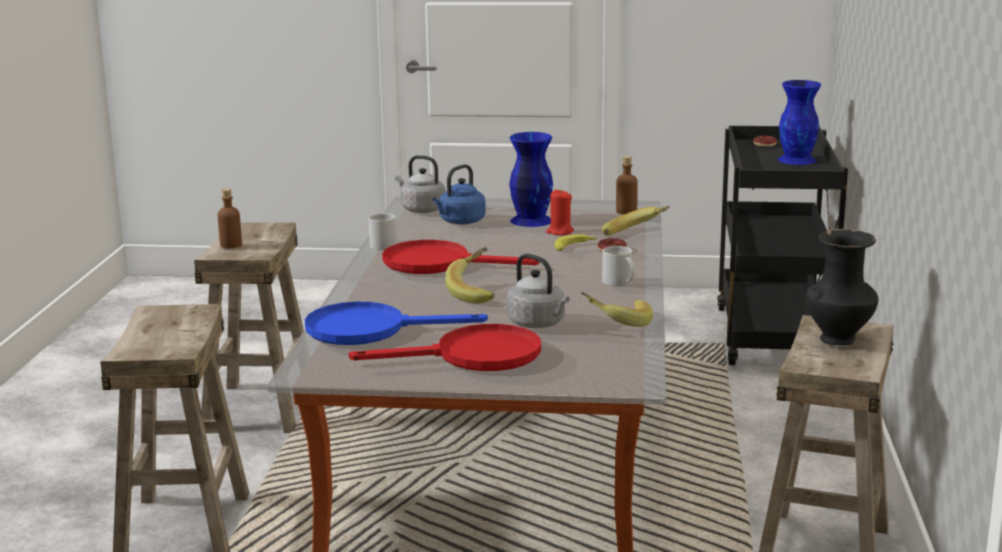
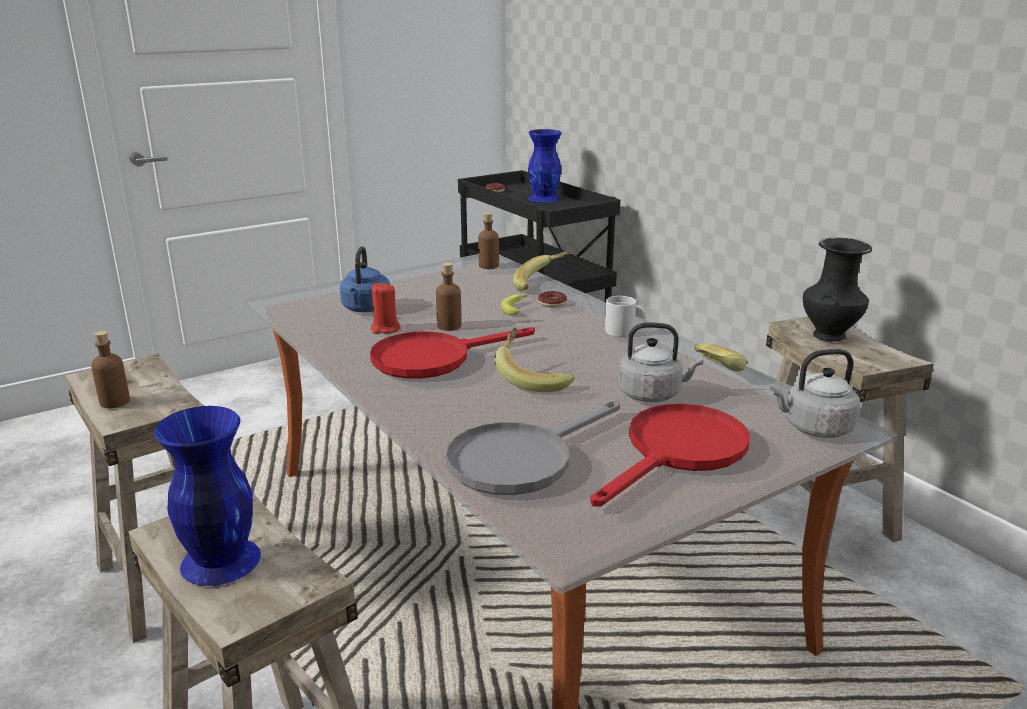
camera: 40 degrees left, 5 degrees up
blue frying pan [305,302,488,345] -> grey frying pan [446,400,620,495]
white mug [369,213,397,250] -> none
grey kettle [395,155,445,213] -> grey kettle moved to [770,349,860,438]
blue vase [509,132,553,227] -> blue vase moved to [154,406,261,586]
red candle [546,189,574,235] -> red candle moved to [370,282,401,334]
none -> brown bottle [436,262,462,331]

